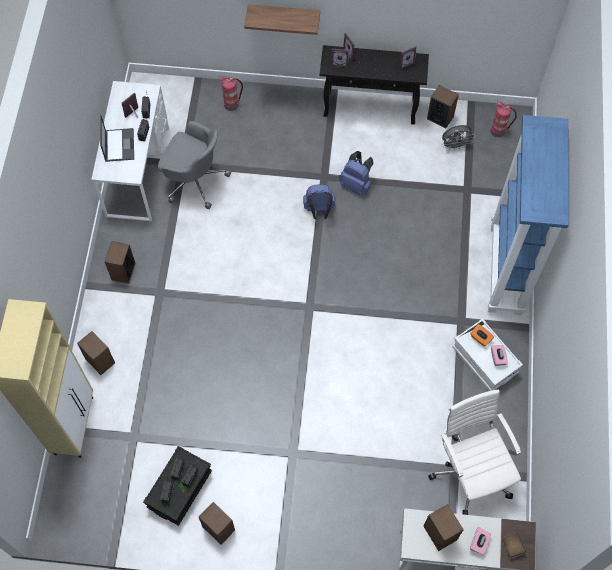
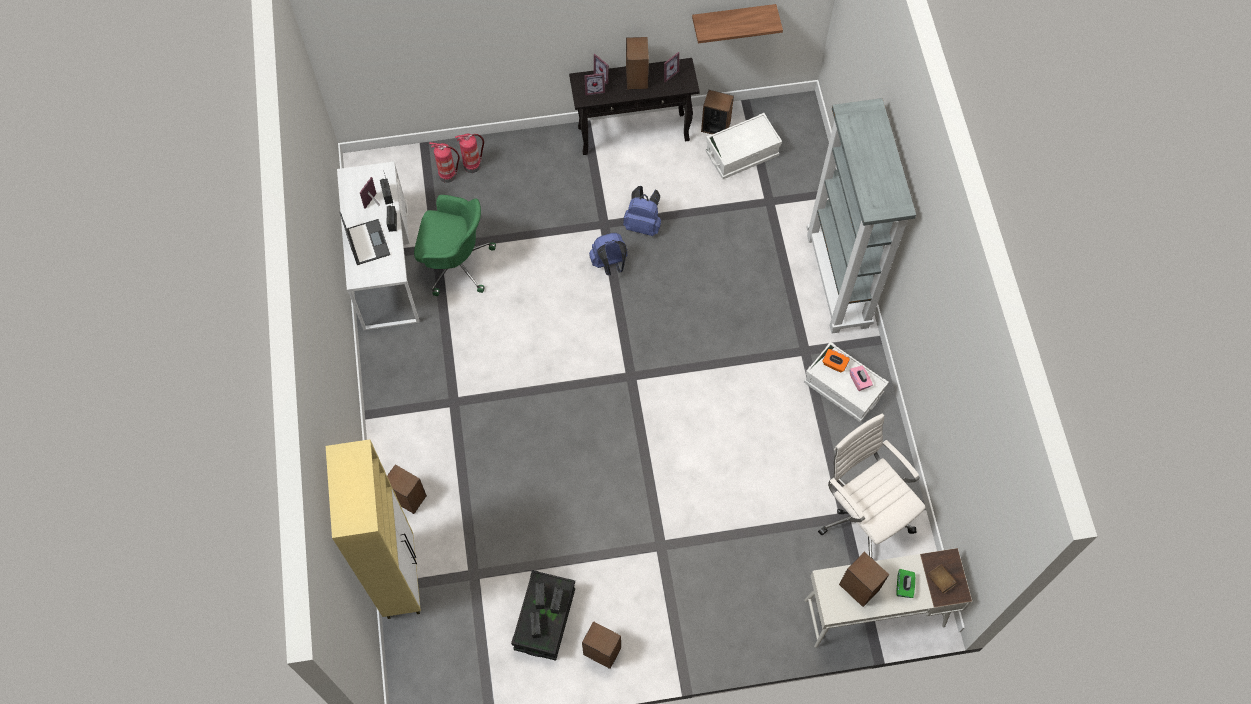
camera: 15 degrees left, 0 degrees up
speaker [105,241,136,284] -> speaker moved to [626,37,649,89]
grey office chair [158,121,231,209] -> green office chair [414,195,496,296]
shelf [244,4,320,35] -> shelf moved to [692,4,783,43]
grey fan [442,125,476,150] -> white storage box [706,113,782,179]
pink tissue box [470,527,491,555] -> green tissue box [896,569,915,598]
blue bookcase [488,115,568,315] -> grey bookcase [806,98,916,333]
fire extinguisher [491,101,517,138] -> fire extinguisher moved to [429,142,460,183]

